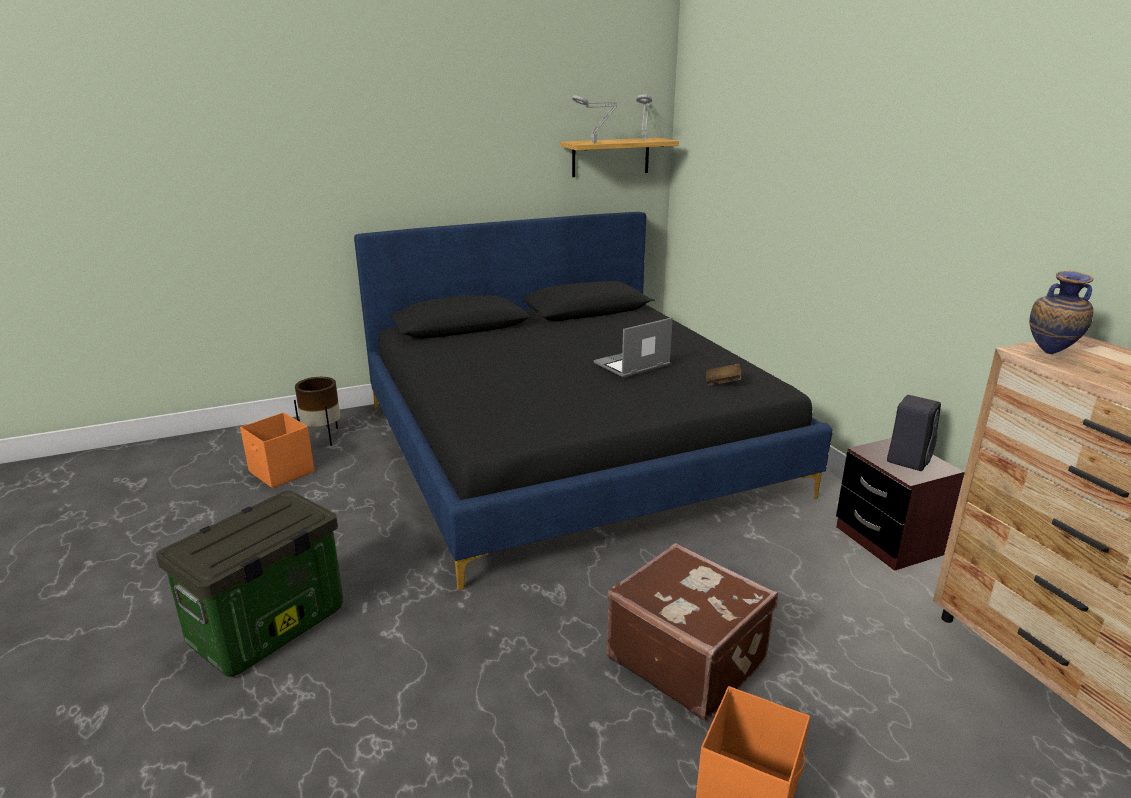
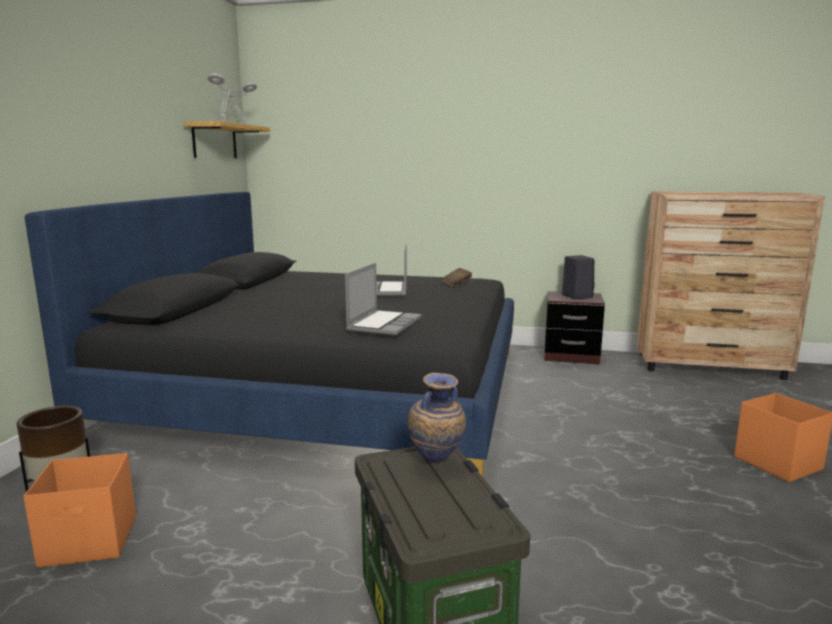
camera: 55 degrees left, 10 degrees down
brown suitcase [606,543,778,721] -> none
vase [1029,271,1093,354] -> vase moved to [408,373,466,463]
none -> laptop [345,263,421,336]

